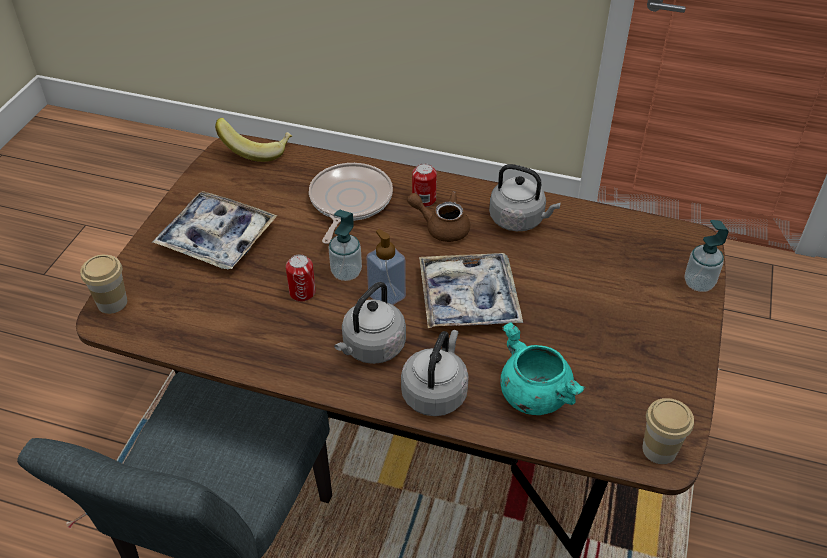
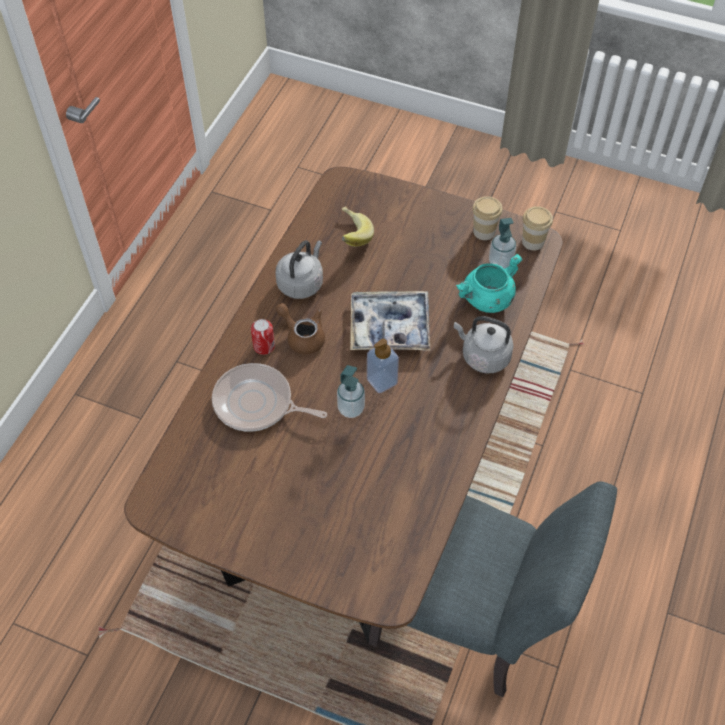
camera: 85 degrees left, 10 degrees up
cup [80,255,127,314] -> cup moved to [472,196,503,240]
tray [152,191,277,270] -> none
banana [215,118,292,162] -> banana moved to [342,206,374,247]
can [286,254,316,301] -> none
grey kettle [334,282,406,364] -> none
brown teapot [407,191,470,242] -> brown teapot turned 105 degrees clockwise [276,303,325,354]
soap dispenser [685,220,729,292] -> soap dispenser moved to [489,218,516,269]

